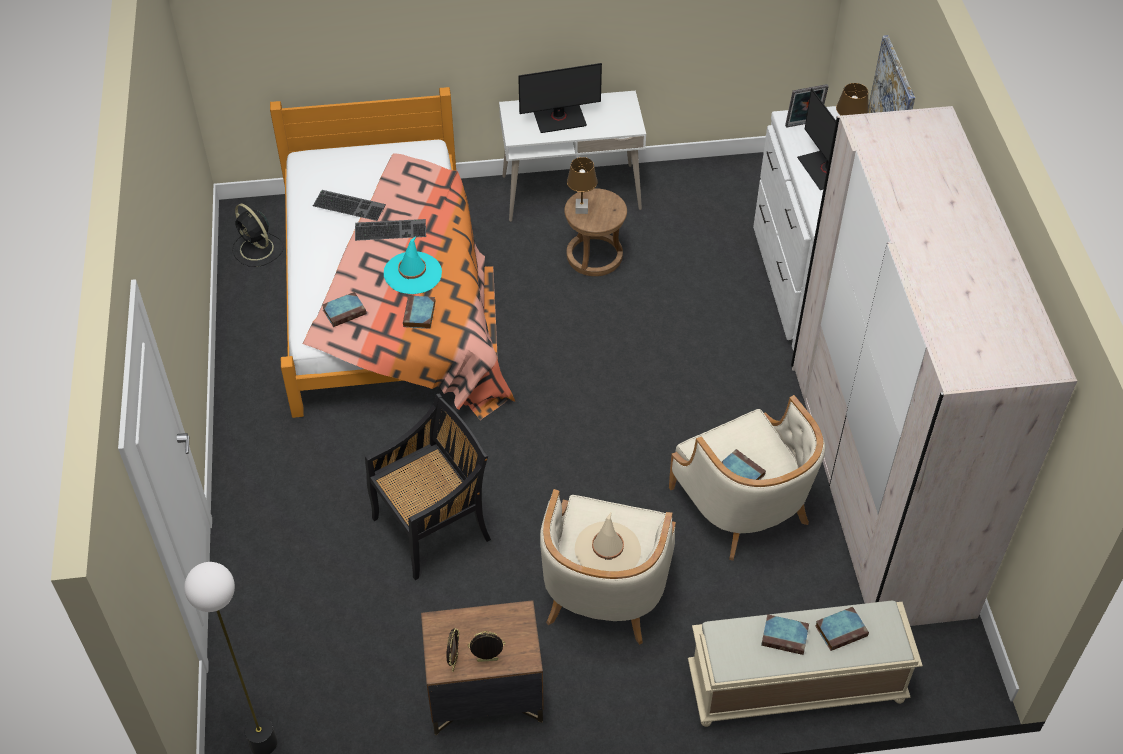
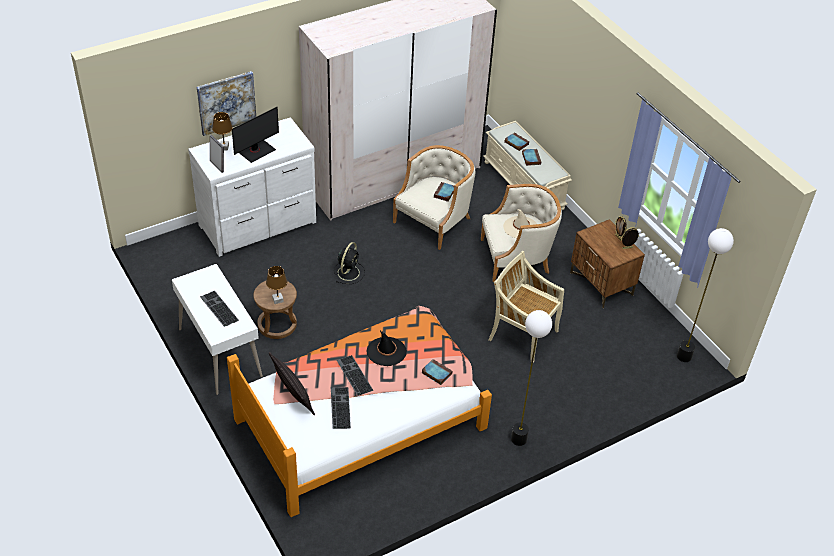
camera: 115 degrees left, 5 degrees down
black fan [232,204,283,267] -> black fan moved to [334,242,365,284]
black chair [365,394,491,580] -> beige chair [488,251,564,362]
turquoise hat [384,236,442,294] -> black hat [366,331,407,366]
book [403,296,435,329] -> none
monitor [518,63,602,133] -> keyboard [200,291,239,327]
none -> pillow [269,352,315,415]
none -> floor lamp [511,310,552,446]

